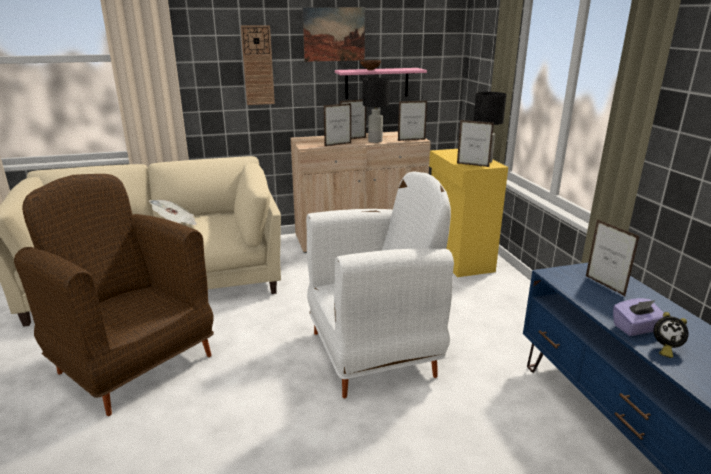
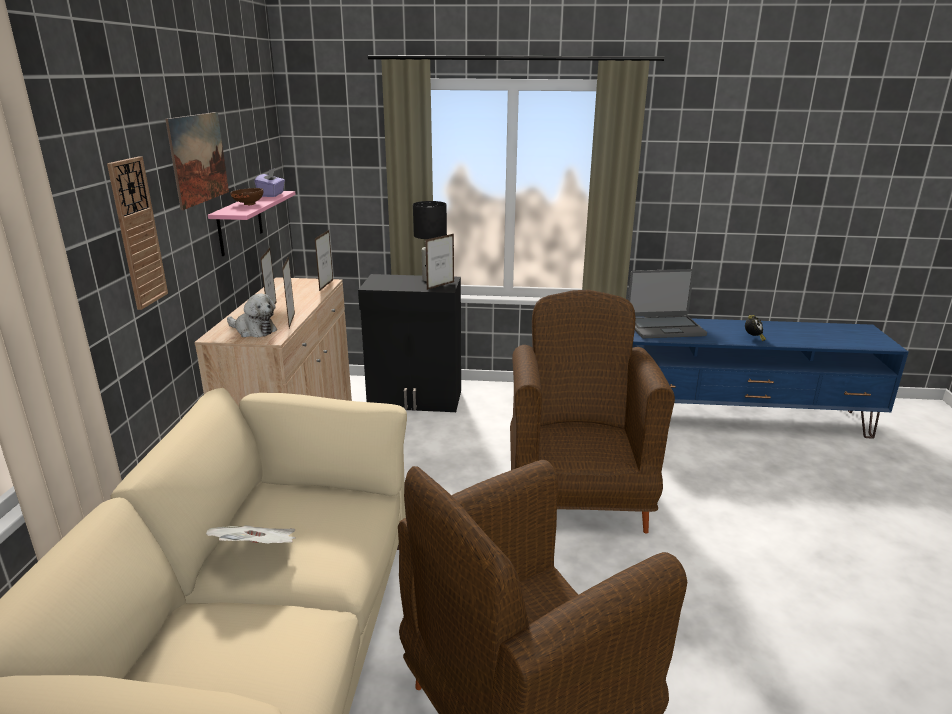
camera: 70 degrees left, 0 degrees up
white armchair [306,171,454,398] -> brown armchair [510,290,675,534]
black table lamp [363,78,390,143] -> none
yellow cabinet [429,149,508,277] -> black cabinet [358,274,461,412]
picture frame [586,219,640,297] -> laptop [628,269,707,338]
purple tissue box [613,298,664,336] -> purple tissue box moved to [255,168,285,197]
none -> plush toy [227,293,277,337]

